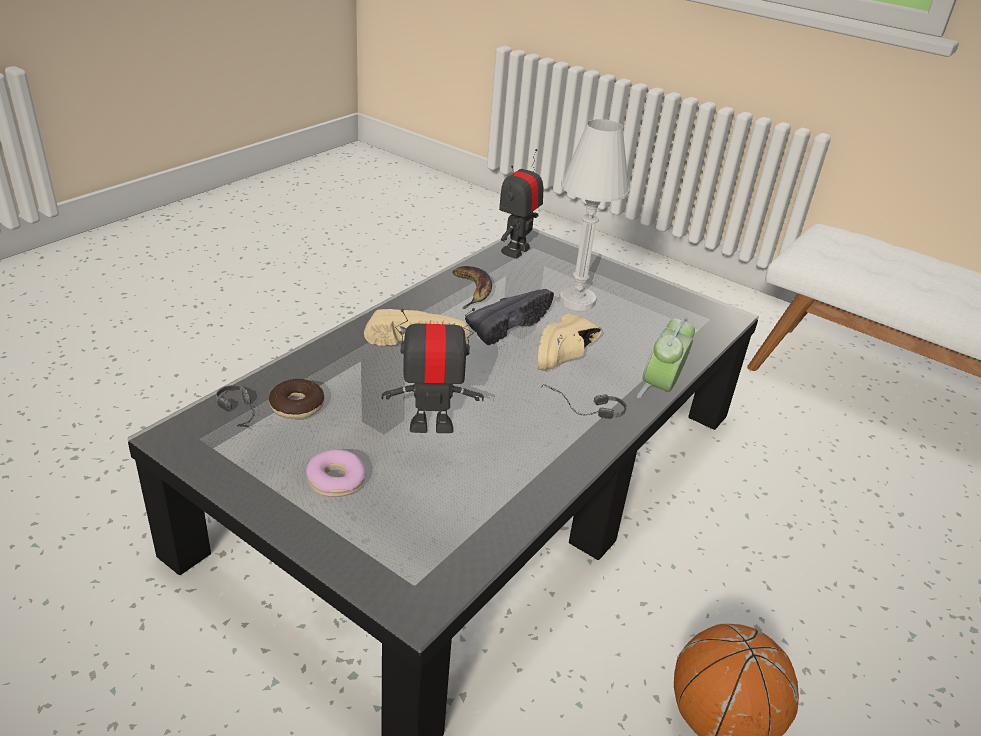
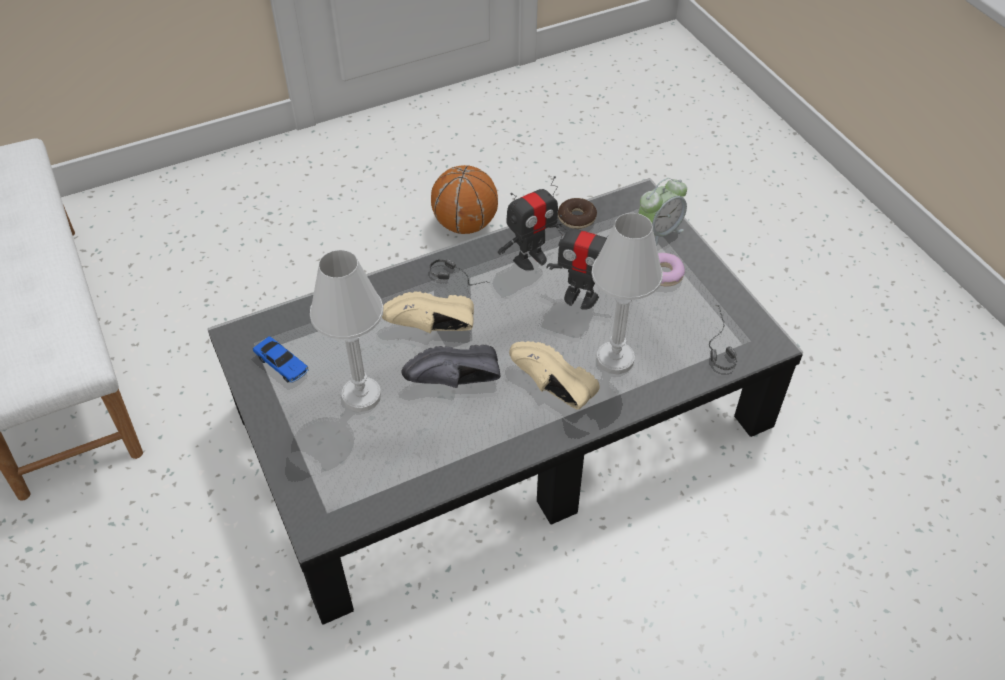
camera: 150 degrees left, 15 degrees up
donut [269,379,324,419] -> donut moved to [558,198,597,229]
banana [452,266,492,309] -> none
toy robot [499,149,544,259] -> toy robot moved to [498,176,561,271]
beige shoe [537,313,602,371] -> beige shoe turned 150 degrees counterclockwise [382,291,474,333]
alarm clock [637,317,695,399] -> alarm clock moved to [638,178,687,246]
none -> toy car [253,336,309,383]
none -> white table lamp [591,213,663,375]

